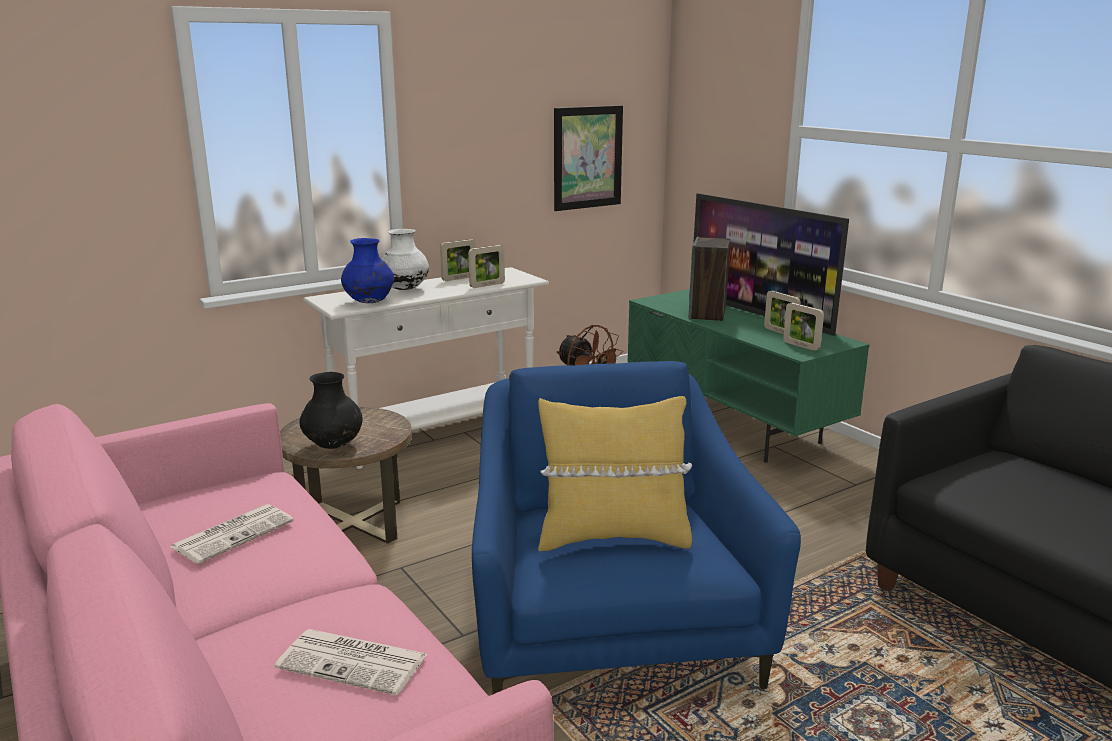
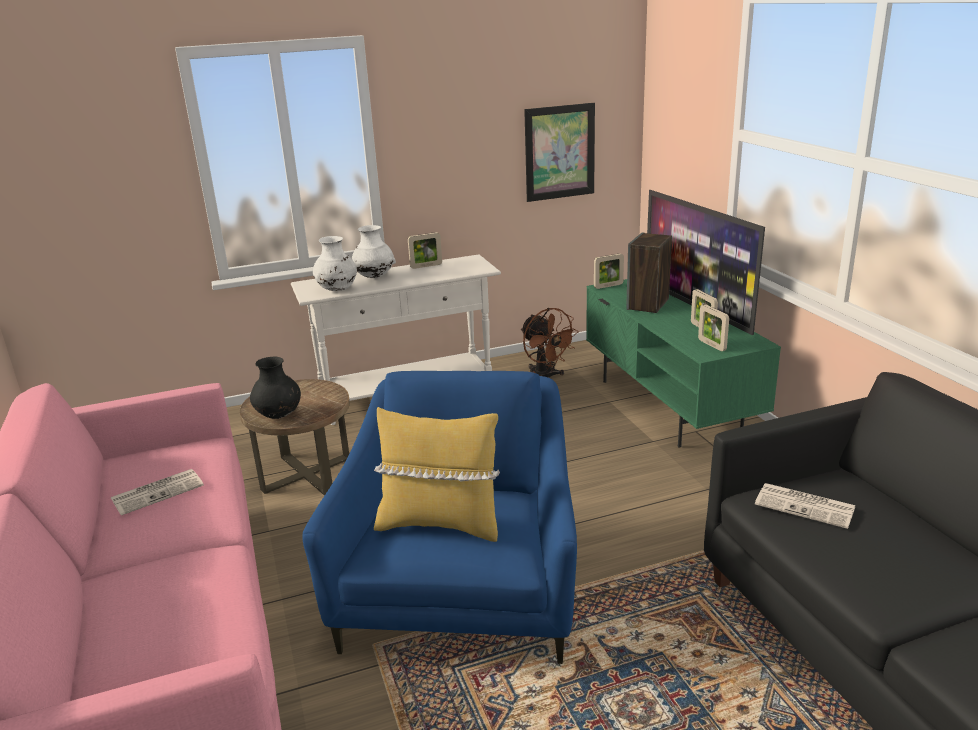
camera: 15 degrees right, 5 degrees up
newspaper [275,629,427,695] -> newspaper moved to [755,483,856,529]
blue vase [341,238,394,303] -> white vase [313,236,357,291]
picture frame [468,245,505,288] -> picture frame moved to [594,253,624,289]

